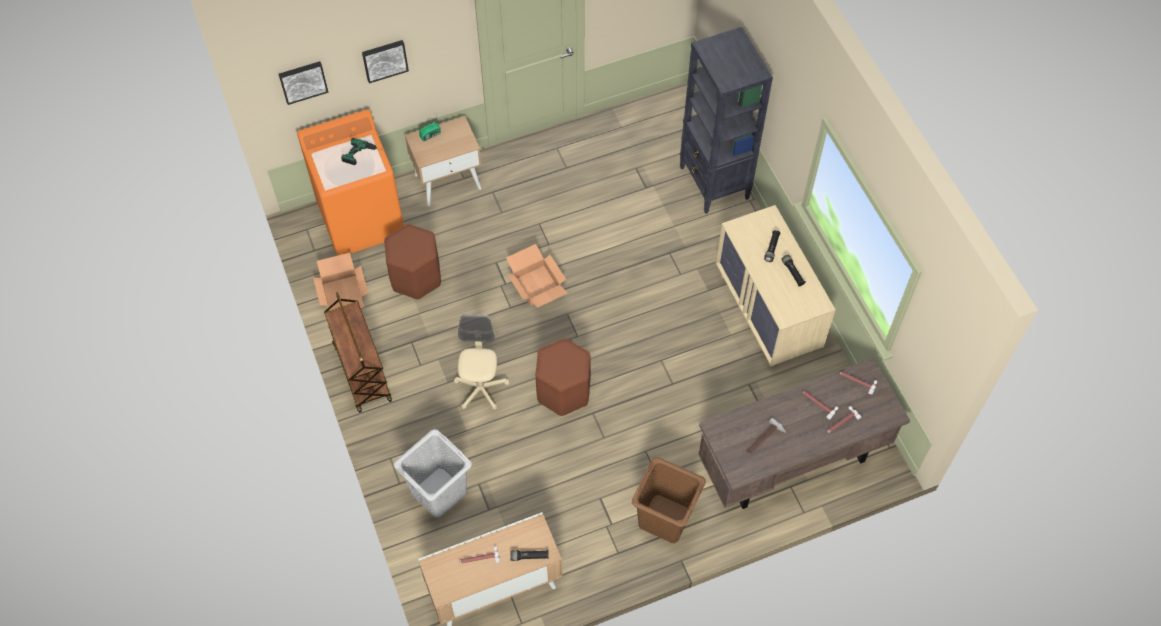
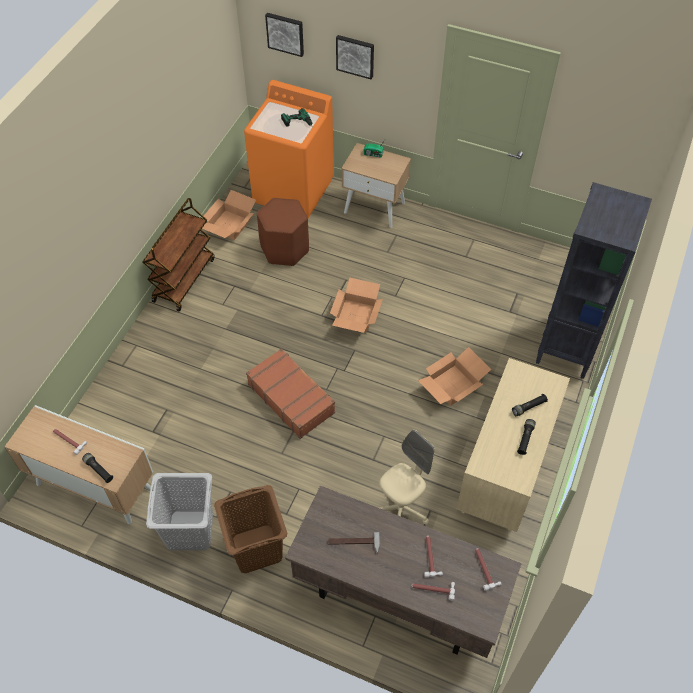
camera: 45 degrees right, 5 degrees down
grey laundry basket [394,429,472,518] -> grey laundry basket moved to [146,473,213,550]
beige office chair [454,314,510,410] -> beige office chair moved to [379,430,435,525]
brown stool [535,338,591,416] -> brown suitcase [246,348,335,439]
none -> cardboard box [418,347,491,406]

